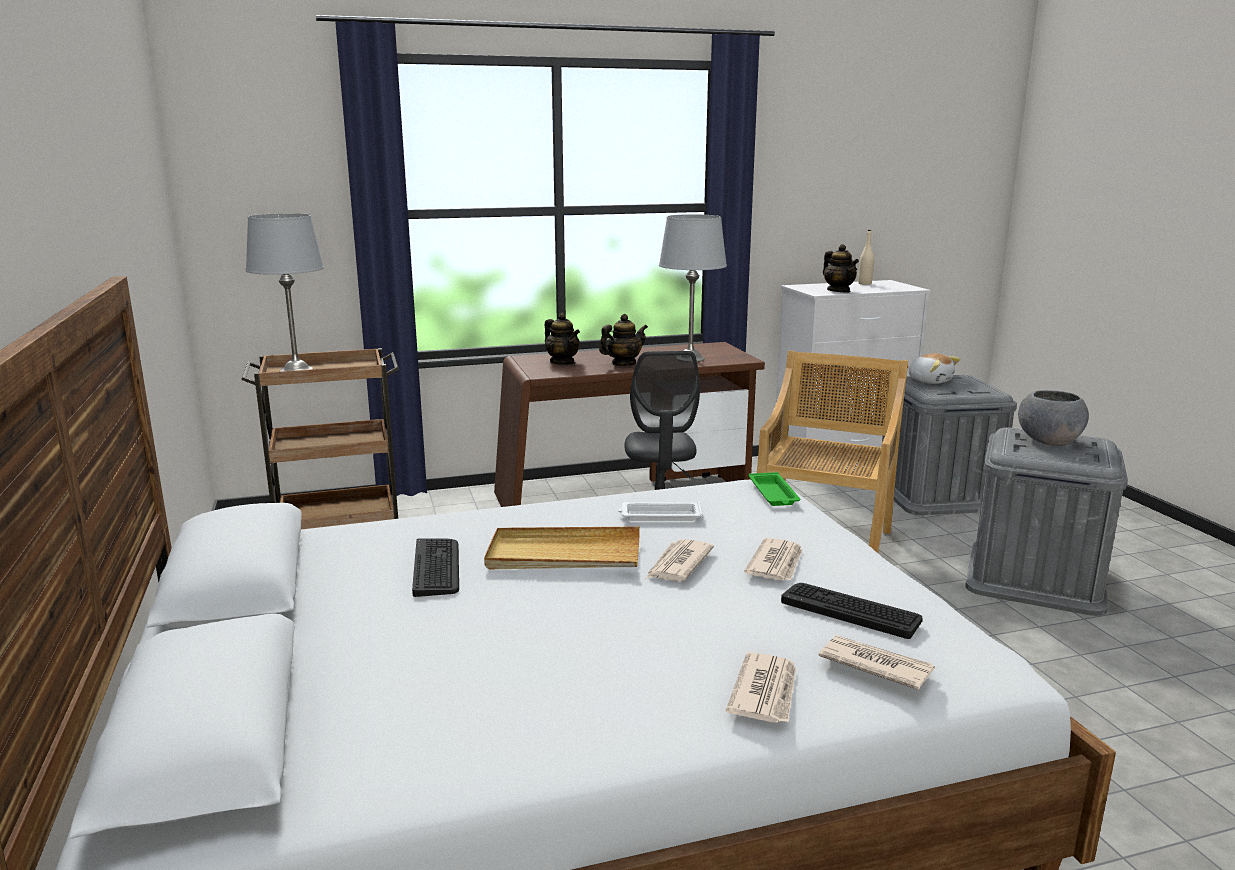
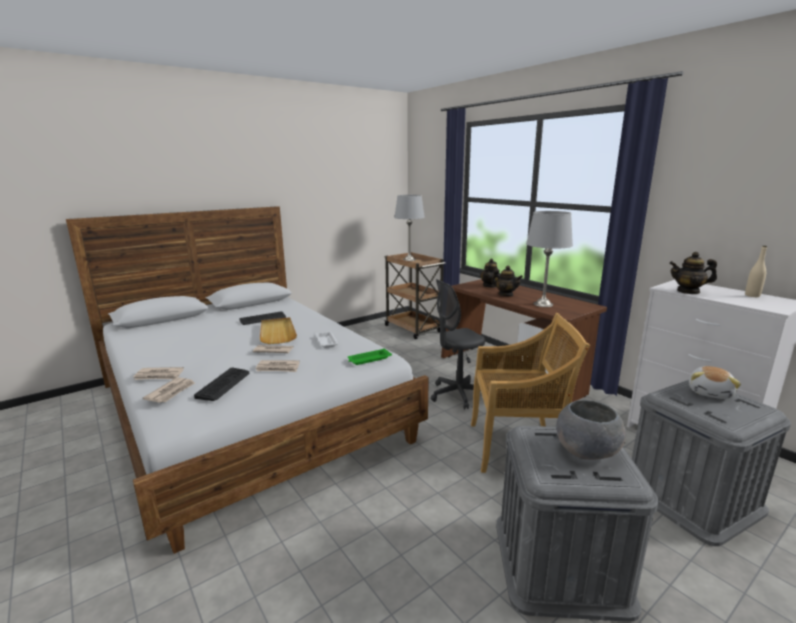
camera: 70 degrees right, 0 degrees up
teapot [823,244,859,292] -> teapot turned 60 degrees clockwise [669,252,717,294]

